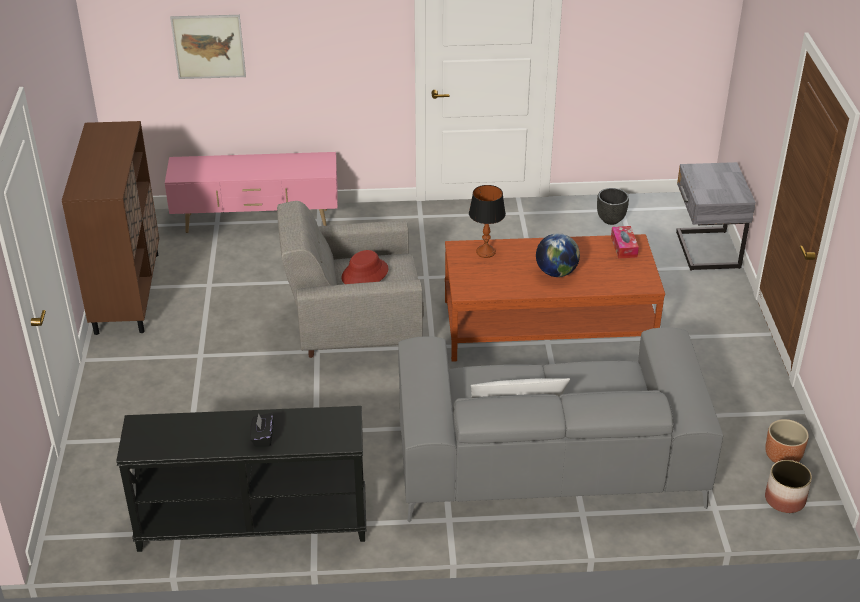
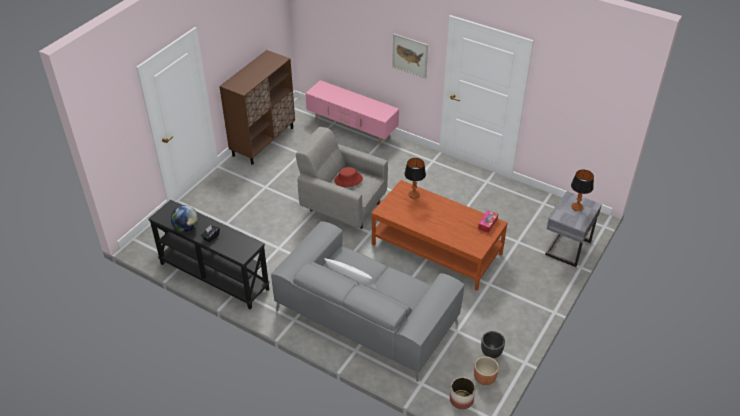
camera: 35 degrees right, 5 degrees up
picture [170,15,246,79] -> picture moved to [392,34,428,79]
globe [536,233,580,277] -> globe moved to [171,205,199,232]
black planter [597,188,629,225] -> black planter moved to [481,331,505,358]
none -> table lamp [571,170,594,211]

